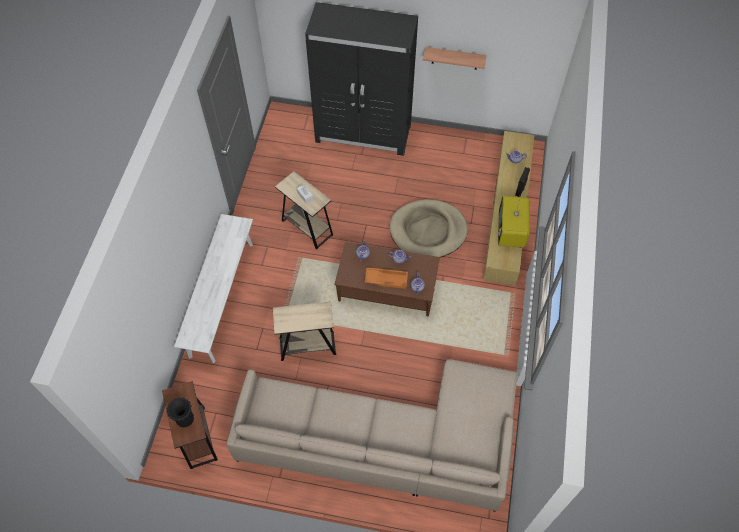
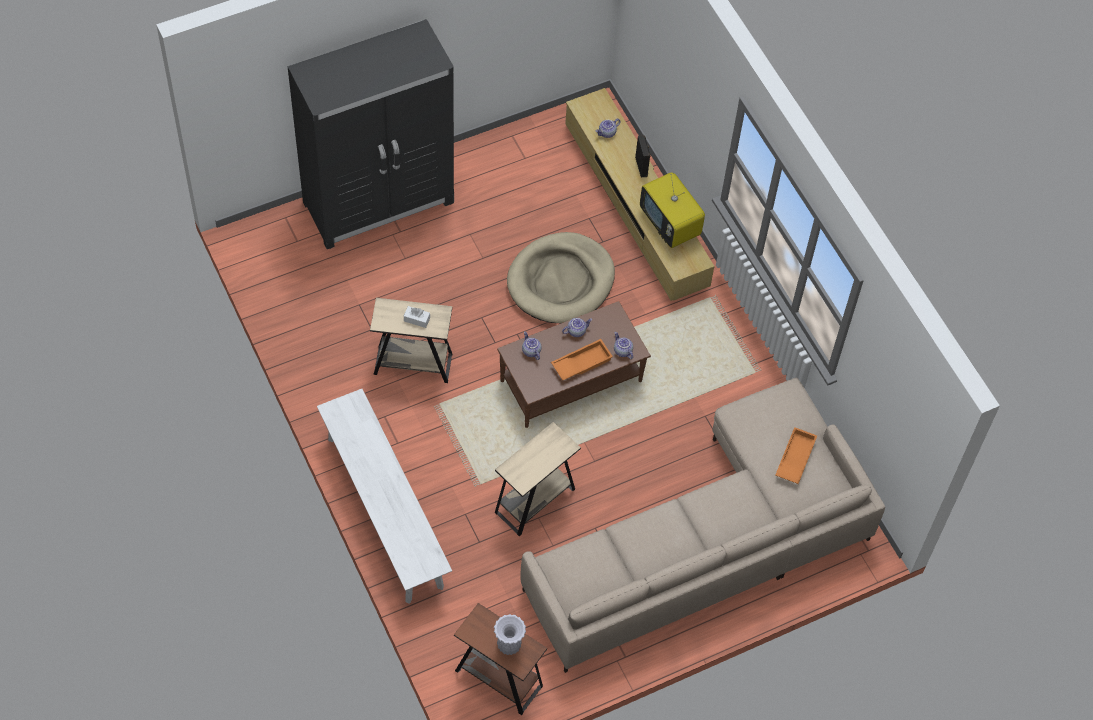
camera: 40 degrees left, 0 degrees up
black vase [167,397,194,428] -> white vase [494,614,526,655]
shelf [423,47,487,70] -> none
none -> orange tray [775,427,817,484]

